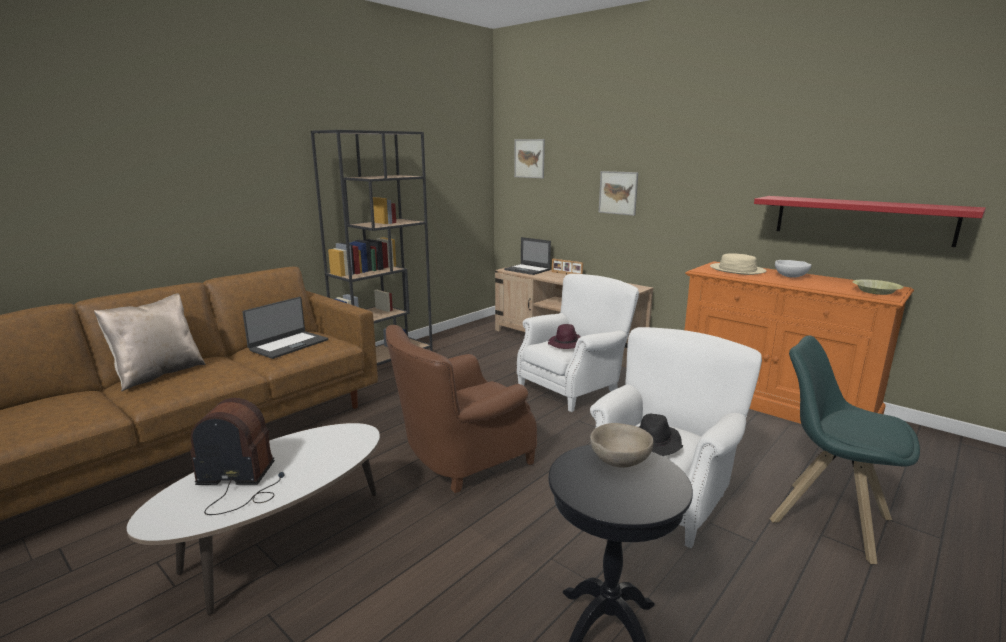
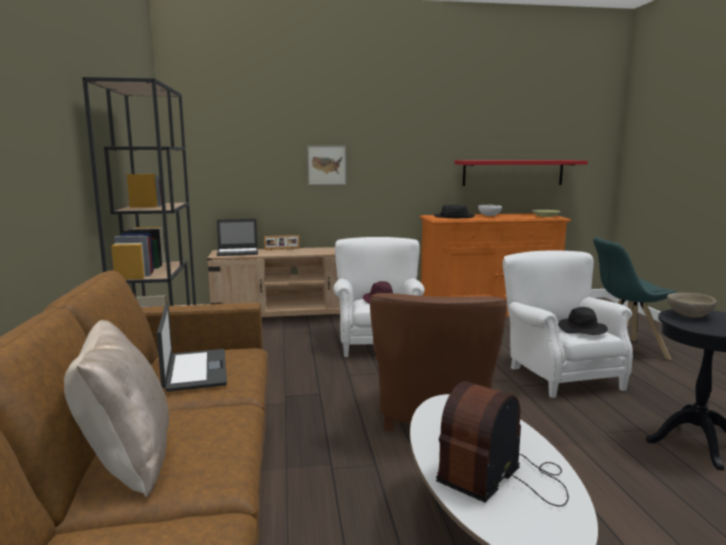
camera: 50 degrees left, 5 degrees down
picture [514,139,545,178] -> none
beige hat [710,253,766,275] -> black hat [434,205,475,218]

